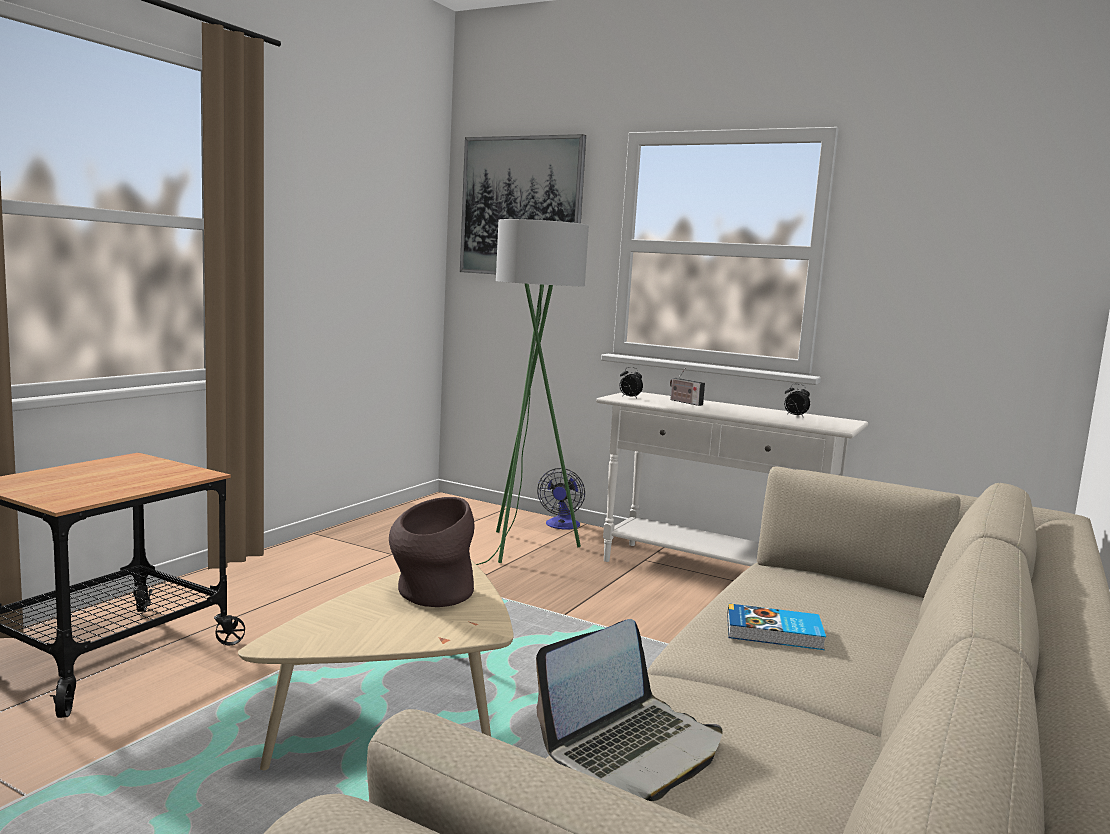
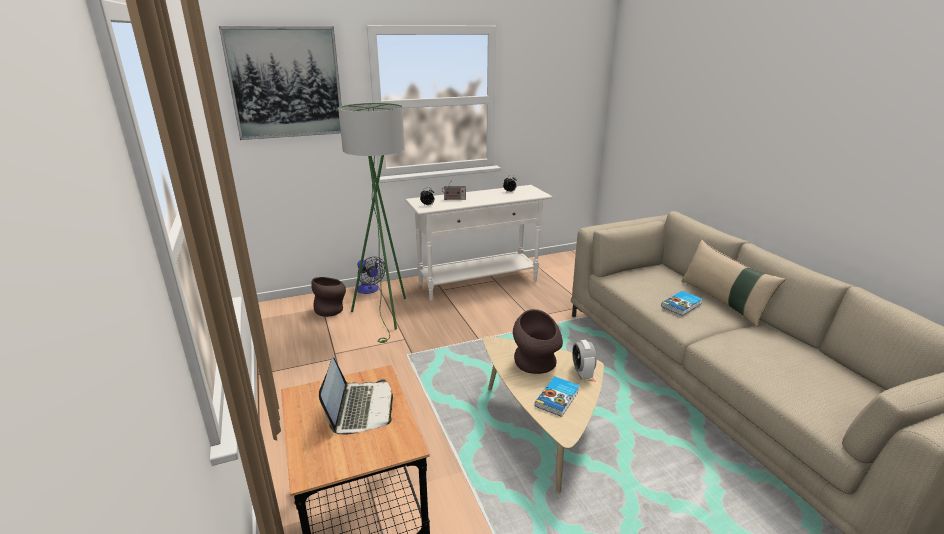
camera: 50 degrees left, 15 degrees up
laptop [536,619,723,801] -> laptop moved to [319,357,393,434]
none -> brown vase [311,277,346,317]
none -> book [535,376,580,417]
none -> alarm clock [572,340,597,379]
none -> beige pillow [681,240,785,327]

